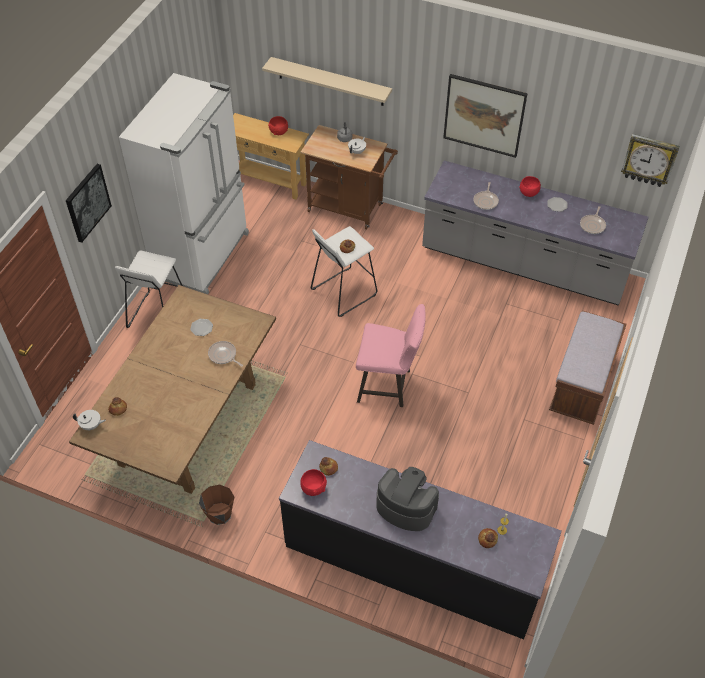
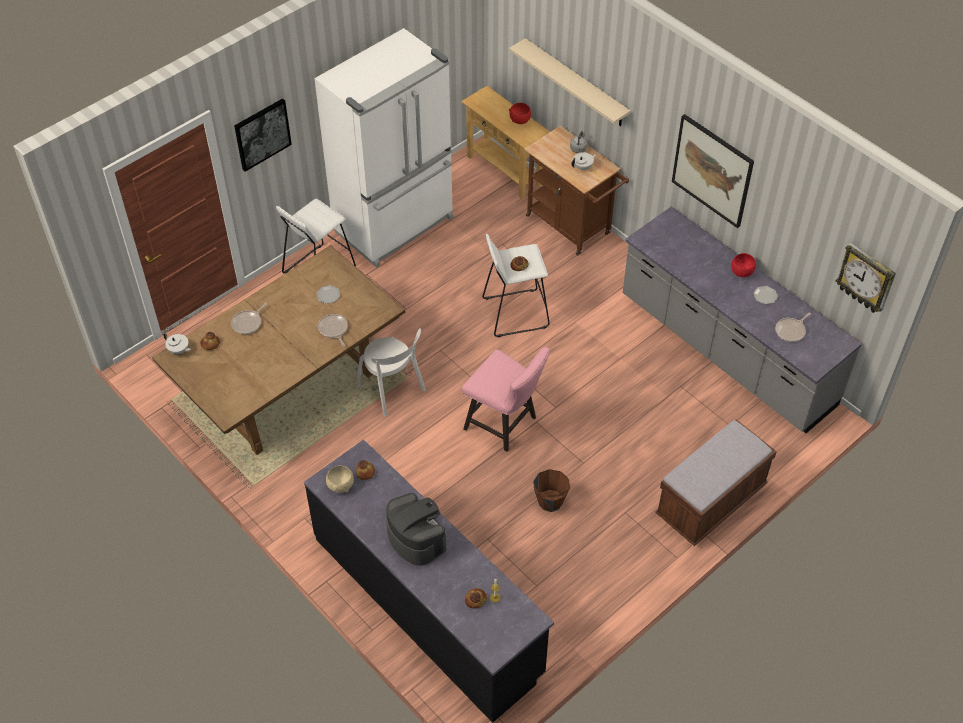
camera: 25 degrees right, 0 degrees up
brown bucket [199,485,234,525] -> brown bucket moved to [533,469,570,512]
red bowl [300,469,327,496] -> beige bowl [326,465,354,493]
frying pan [473,182,499,210] -> frying pan moved to [231,303,267,334]
none -> white chair [356,328,426,417]

